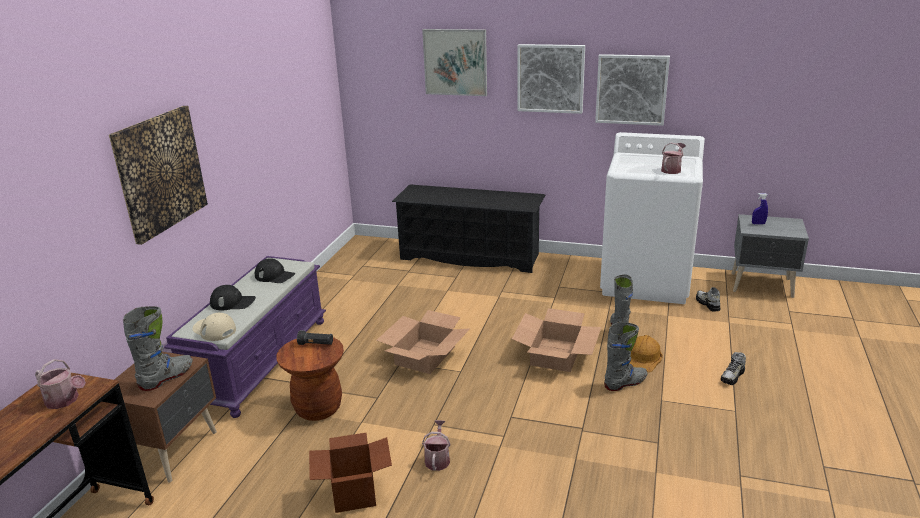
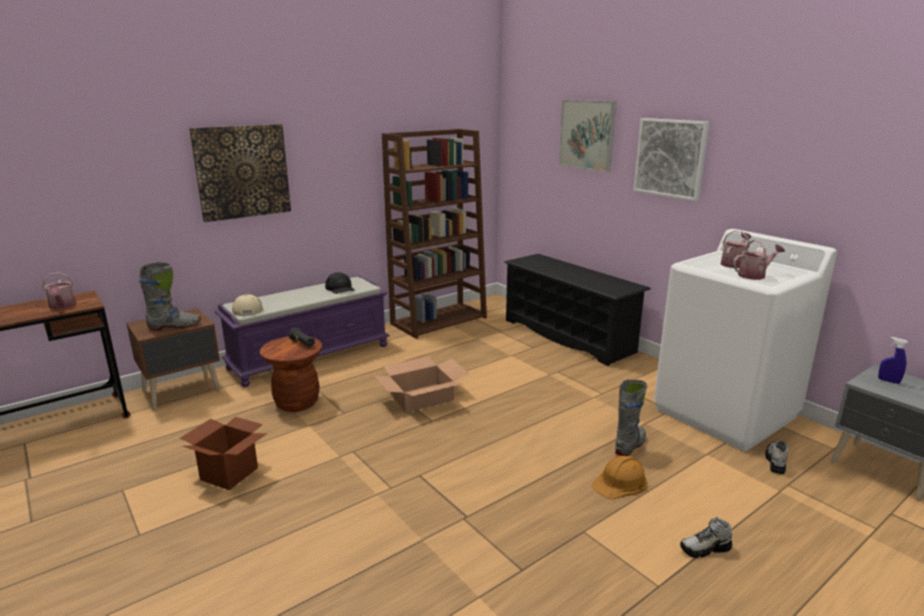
camera: 35 degrees right, 5 degrees down
black cap [210,285,256,310] -> none
watering can [422,420,451,471] -> watering can moved to [720,230,752,268]
cardboard box [512,308,601,372] -> none
picture [595,54,670,126] -> none
grey boot [604,322,648,391] -> none
none -> brown bookcase [382,129,487,339]

